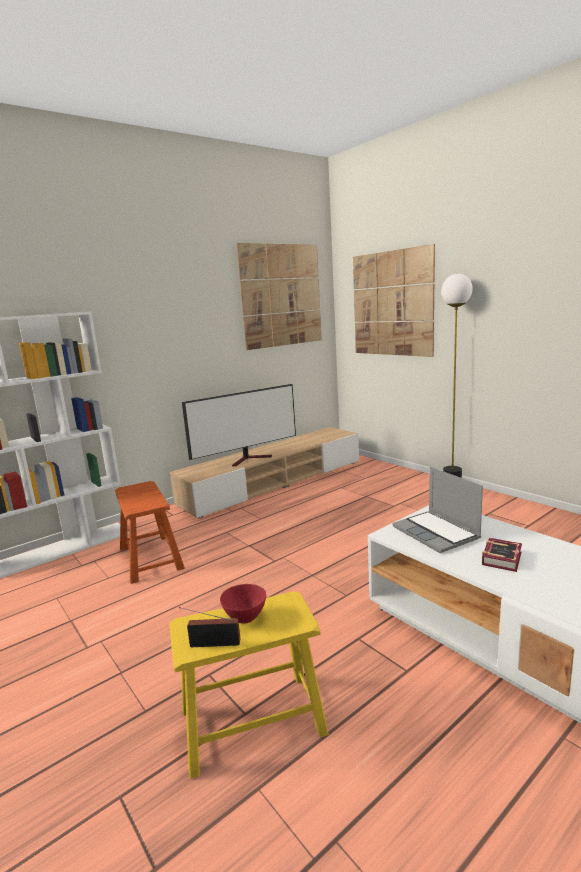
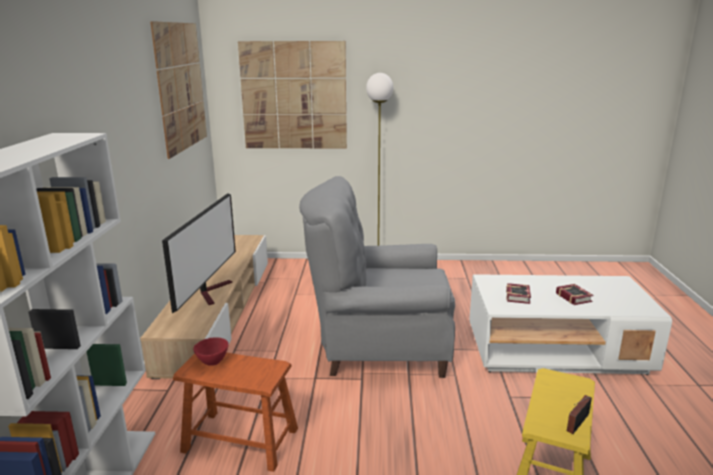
camera: 50 degrees left, 5 degrees up
red bowl [220,584,266,624] -> red bowl moved to [193,337,229,366]
laptop [392,467,483,553] -> book [506,283,531,304]
none -> grey armchair [299,176,455,378]

